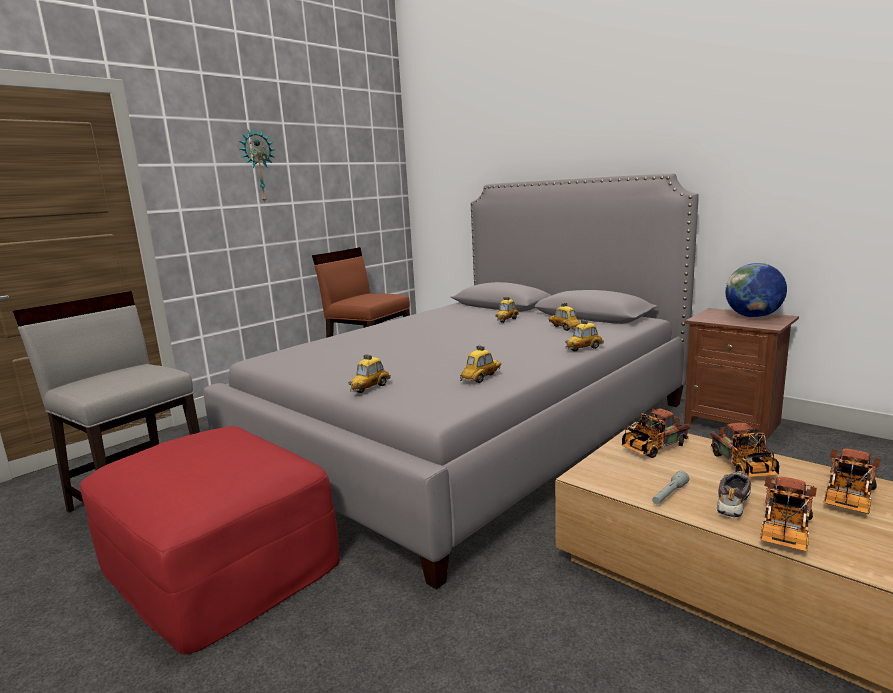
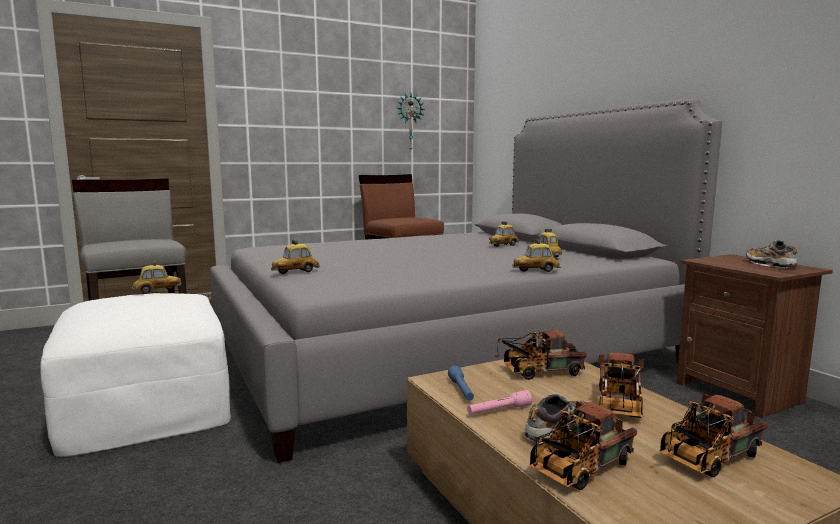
camera: 20 degrees right, 5 degrees down
red ottoman [80,426,340,655] -> white ottoman [40,293,231,457]
wall clock [240,129,275,202] -> wall clock moved to [397,93,425,150]
toy car [460,345,501,383] -> toy car moved to [131,261,182,293]
grey flashlight [652,471,689,504] -> pink flashlight [467,390,532,414]
globe [725,263,787,318] -> shoe [746,240,797,268]
none -> blue flashlight [448,366,474,401]

